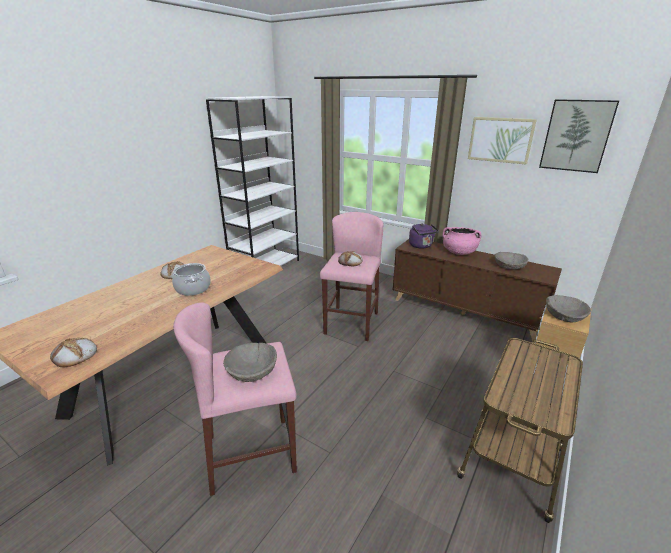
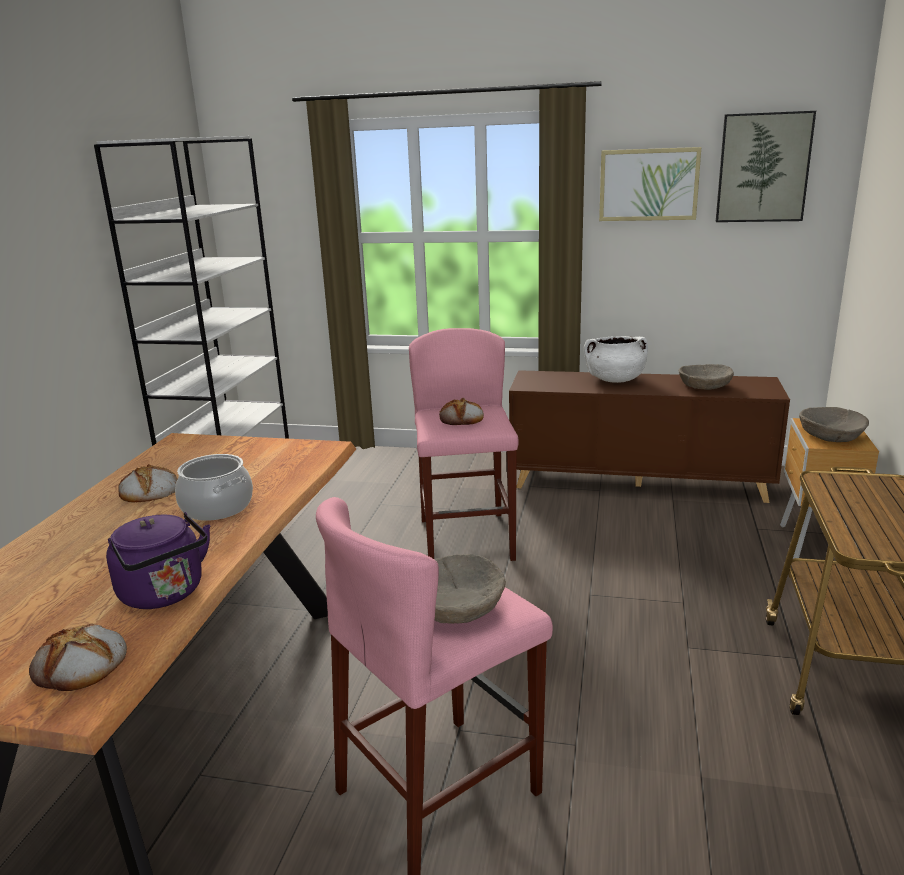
camera: 20 degrees left, 5 degrees down
purple kettle [409,224,439,249] -> purple kettle moved to [106,512,210,609]
pink cooking pot [442,227,481,255] -> white cooking pot [584,336,648,383]

